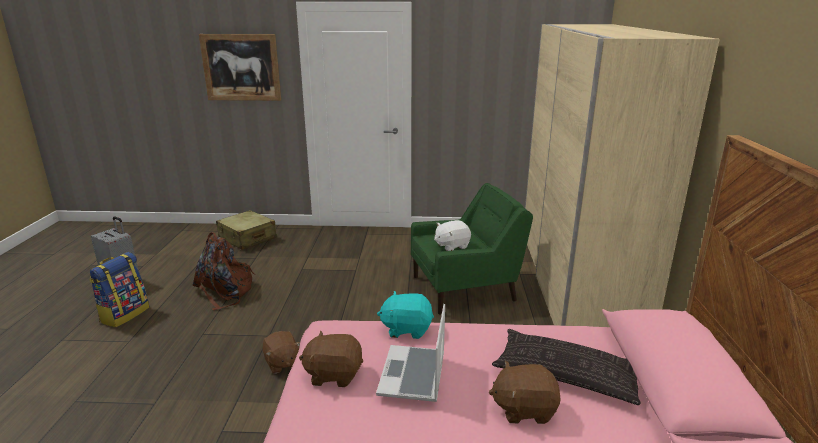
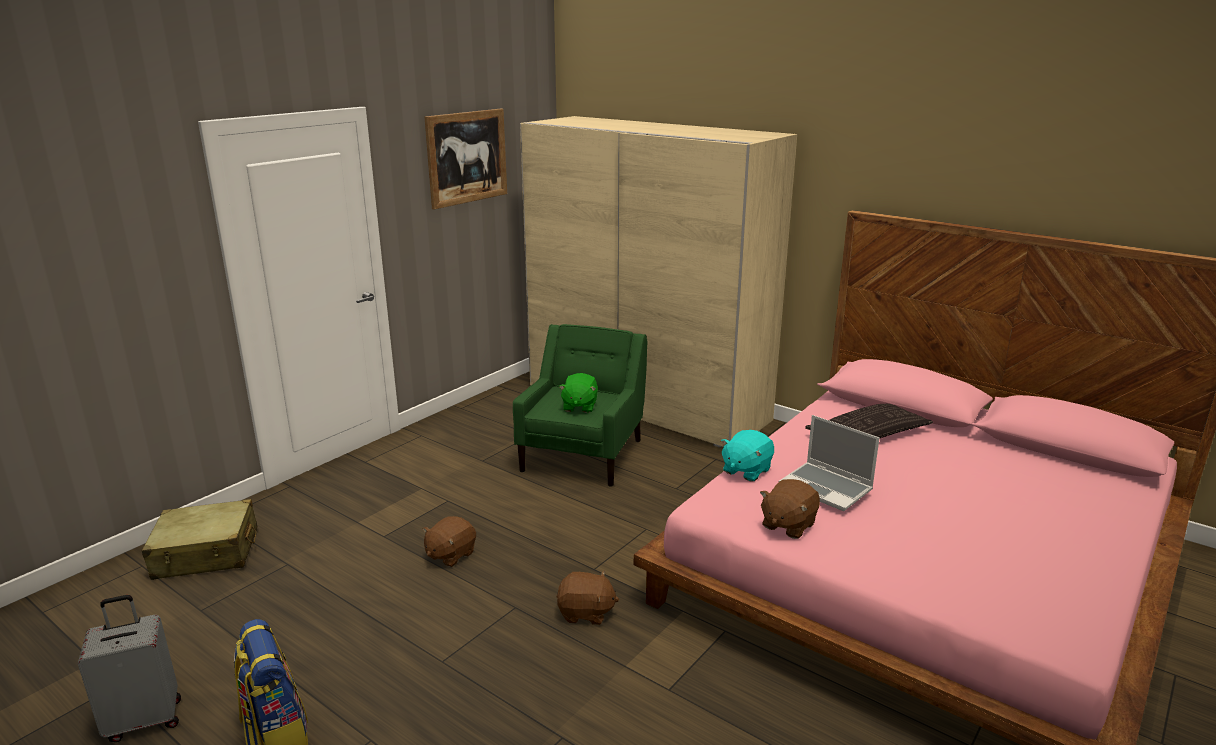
camera: 55 degrees left, 0 degrees up
brown backpack [193,232,255,310] -> none
picture [199,34,281,101] -> picture moved to [424,109,507,210]
white plush toy [434,220,471,251] -> green plush toy [559,373,598,413]
brown plush toy [489,361,560,424] -> brown plush toy moved to [423,516,476,567]

